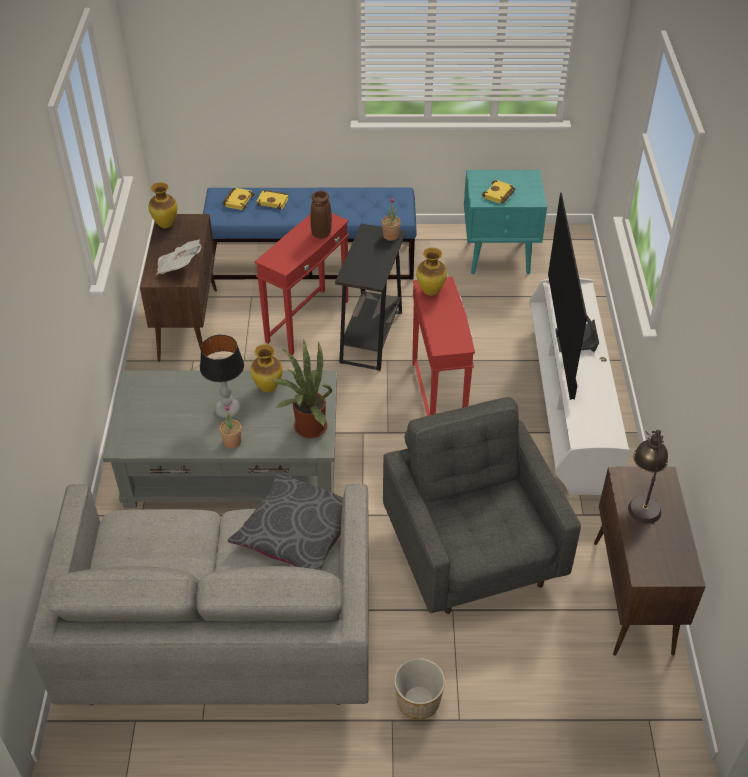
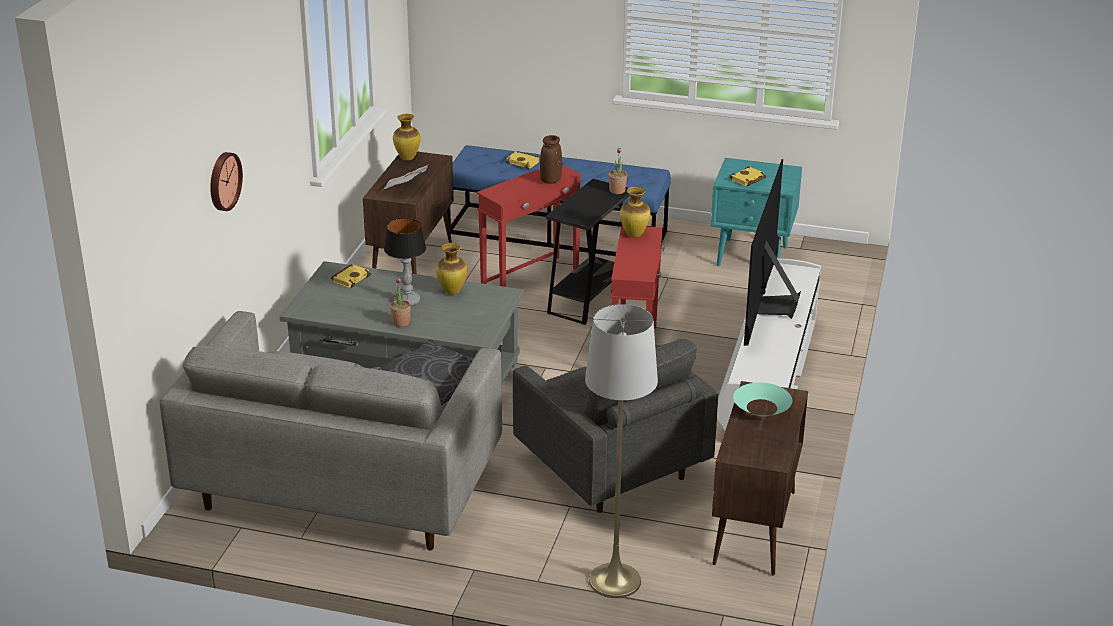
camera: 15 degrees right, 15 degrees down
yellow book [222,188,255,210] -> yellow book moved to [331,264,371,288]
potted plant [268,340,332,438] -> none
grey armchair [383,397,581,614] -> grey armchair turned 150 degrees clockwise [513,339,718,513]
planter [394,658,445,720] -> none
table lamp [628,430,668,524] -> turquoise bowl [733,382,792,417]
none -> wall clock [210,152,243,211]
none -> grey floor lamp [585,304,658,598]

